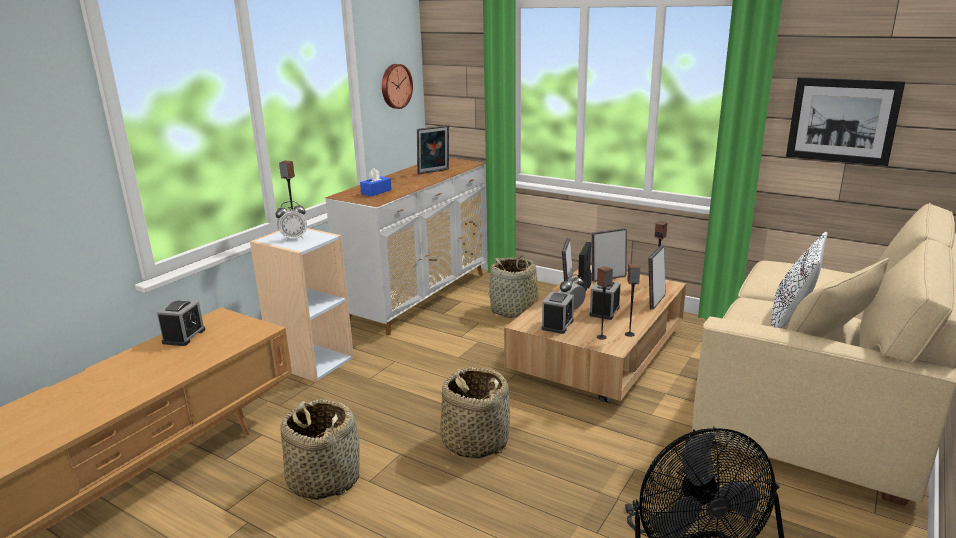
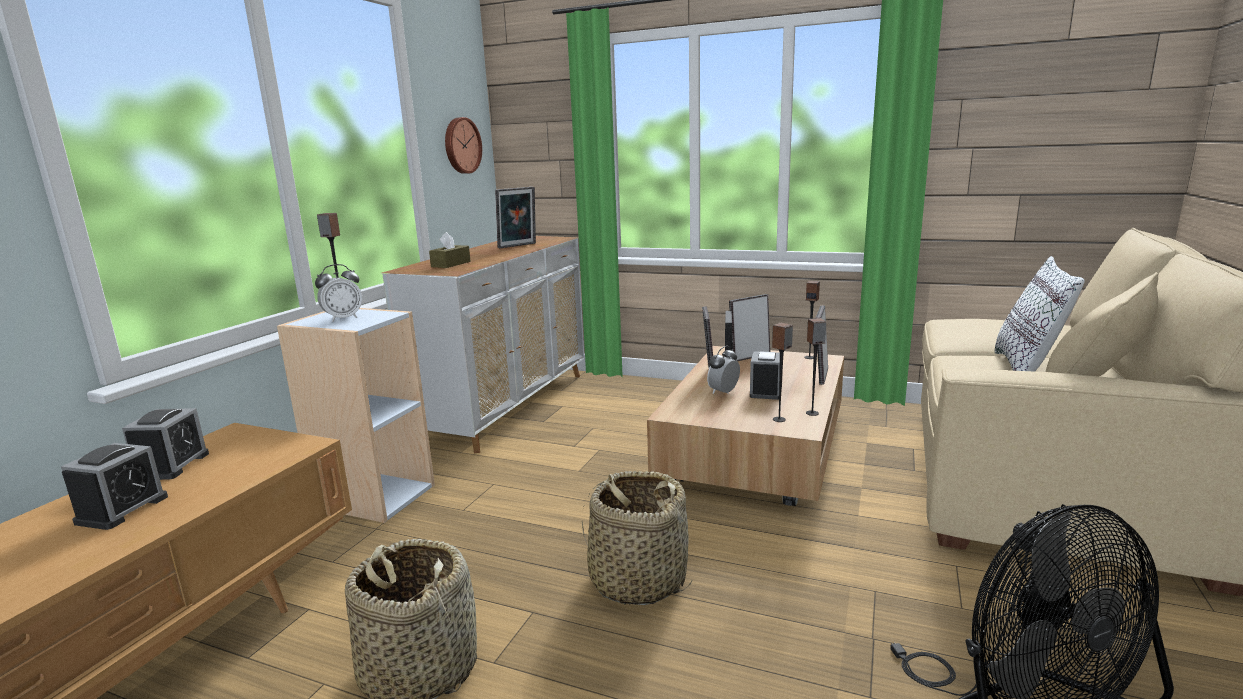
camera: 10 degrees left, 5 degrees down
blue tissue box [360,168,392,196] -> brown tissue box [429,232,471,268]
basket [488,255,541,318] -> none
alarm clock [542,291,574,334] -> alarm clock moved to [61,443,168,530]
picture [786,77,905,166] -> none

